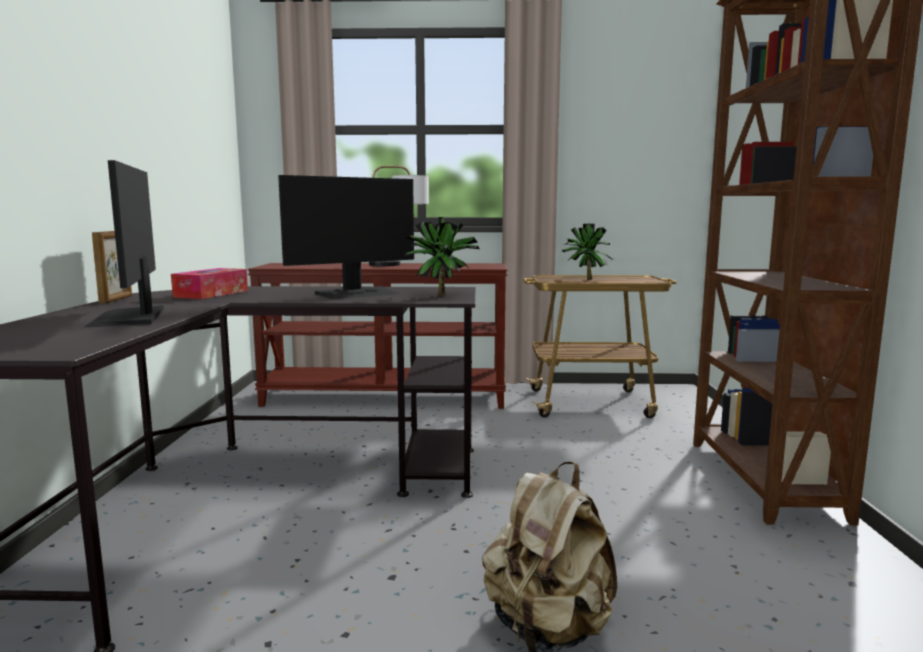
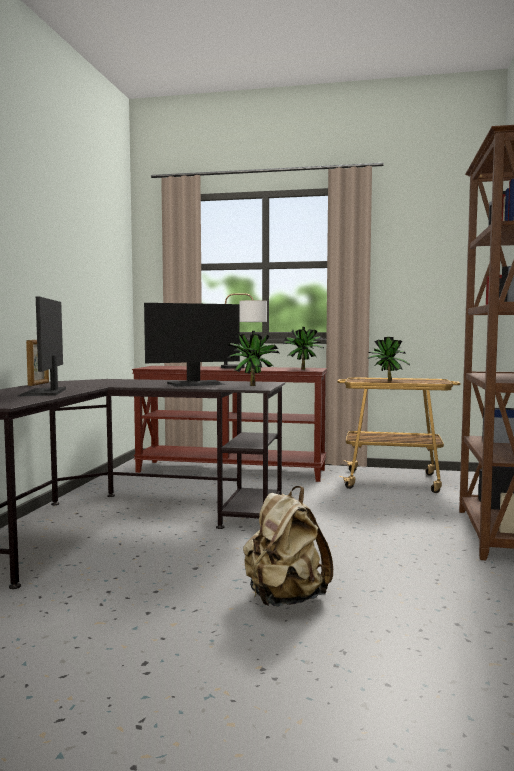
camera: 10 degrees right, 5 degrees down
tissue box [171,268,248,299] -> none
none -> potted plant [283,327,324,370]

